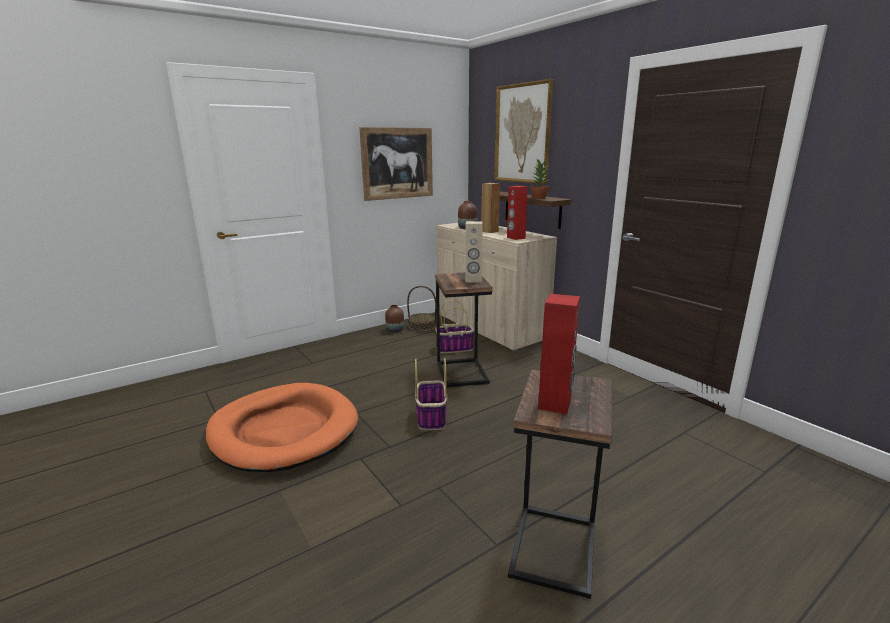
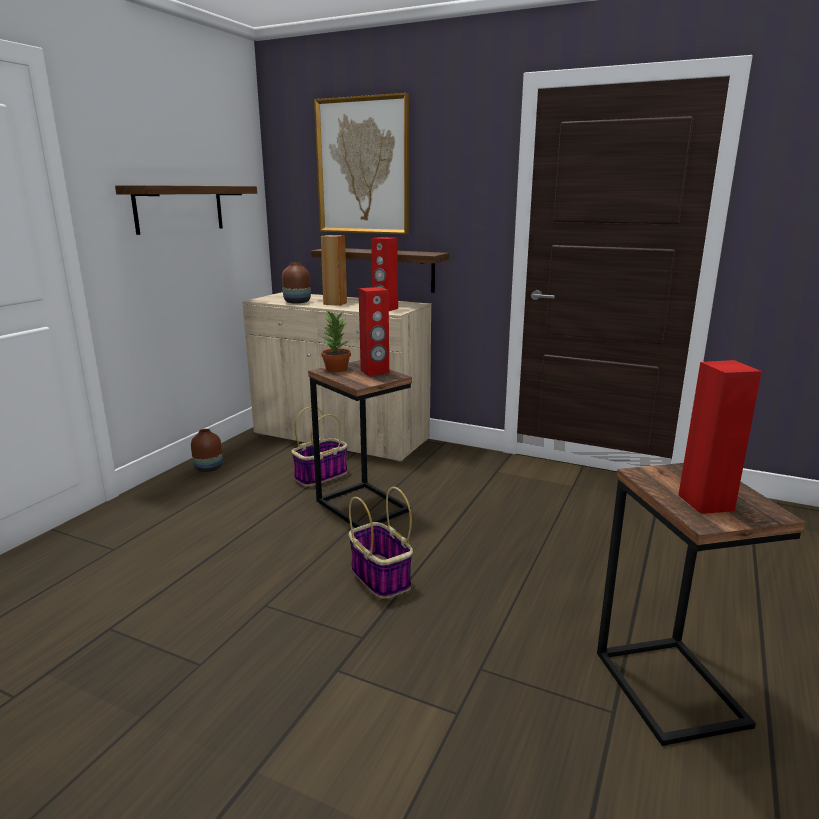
camera: 30 degrees left, 0 degrees up
orange dog bed [206,383,358,472] -> none
picture [359,127,433,201] -> shelf [115,185,257,235]
basket [407,286,436,332] -> none
beige speaker [465,221,482,283] -> red speaker [359,287,389,376]
potted plant [530,159,549,199] -> potted plant moved to [321,311,351,372]

